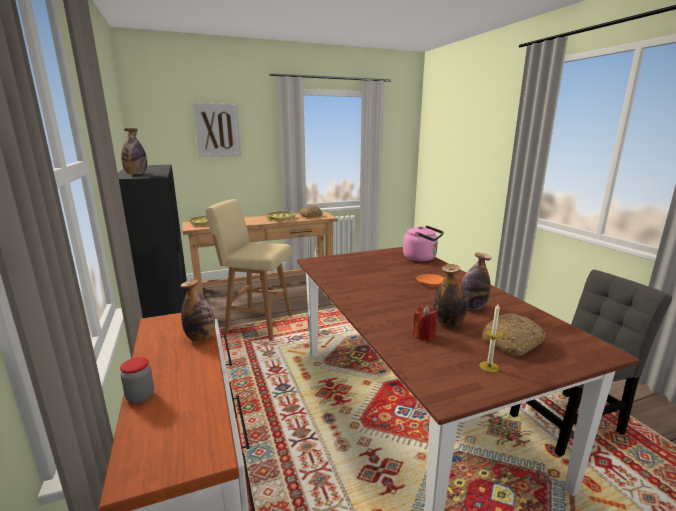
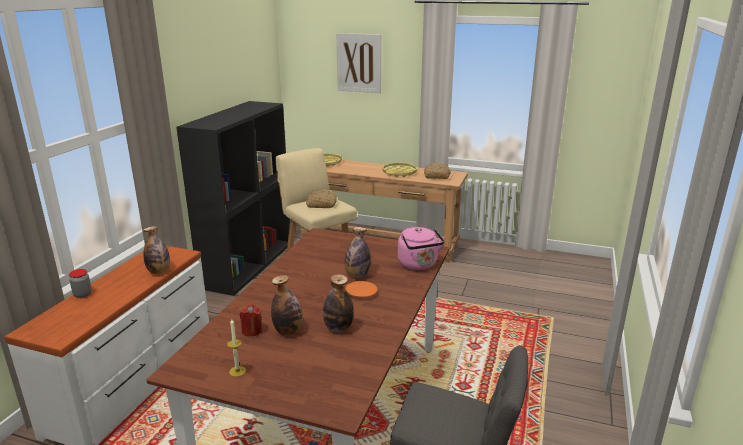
camera: 40 degrees right, 5 degrees up
bottle [121,128,147,174] -> bottle moved to [345,227,371,278]
bread [482,313,545,356] -> bread moved to [306,190,337,208]

